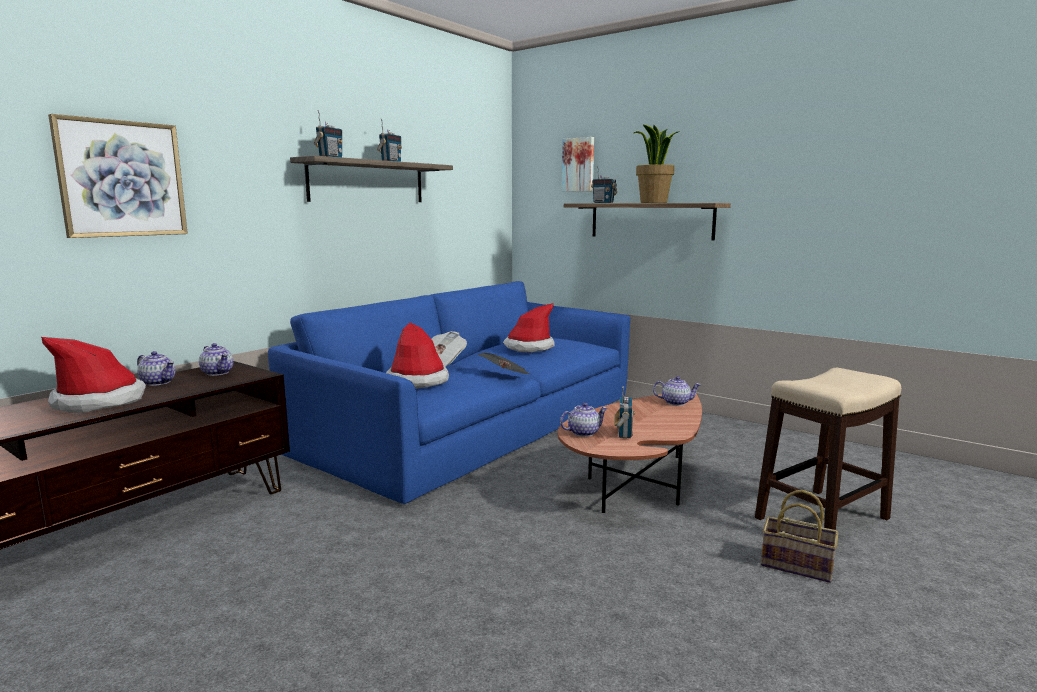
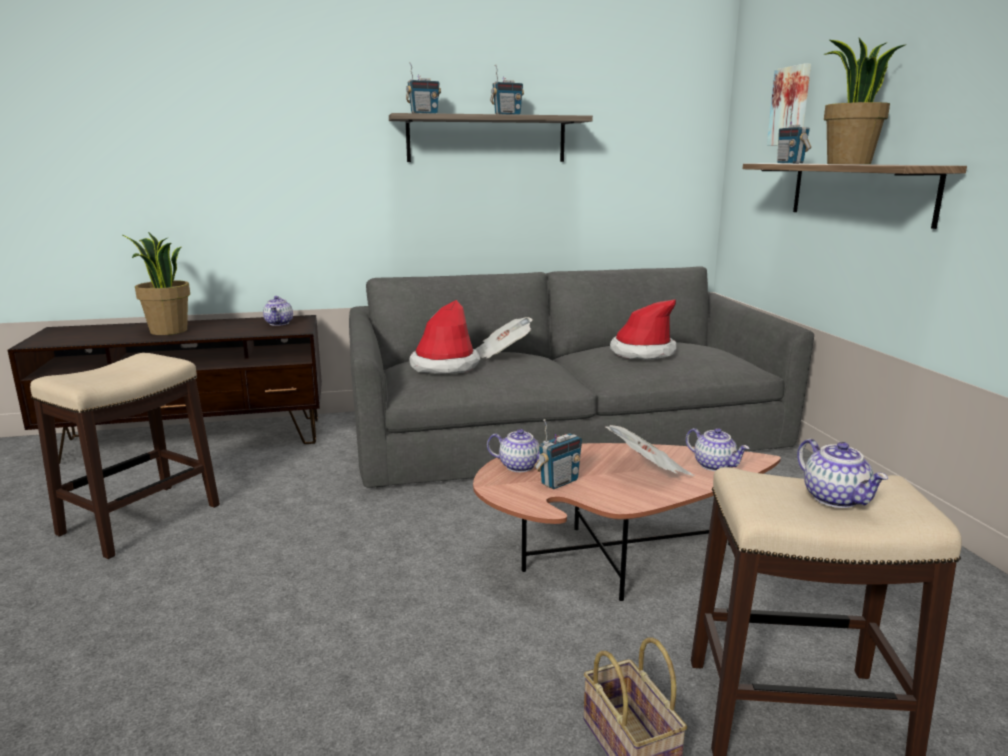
camera: 40 degrees right, 5 degrees up
hat [41,337,146,413] -> potted plant [123,232,190,335]
picture [48,114,188,238] -> none
teapot [137,351,175,386] -> teapot moved to [797,439,888,508]
blue sofa [268,281,630,504] -> grey sofa [349,266,814,488]
newspaper [477,353,530,374] -> newspaper moved to [605,425,695,476]
none -> stool [30,353,220,559]

